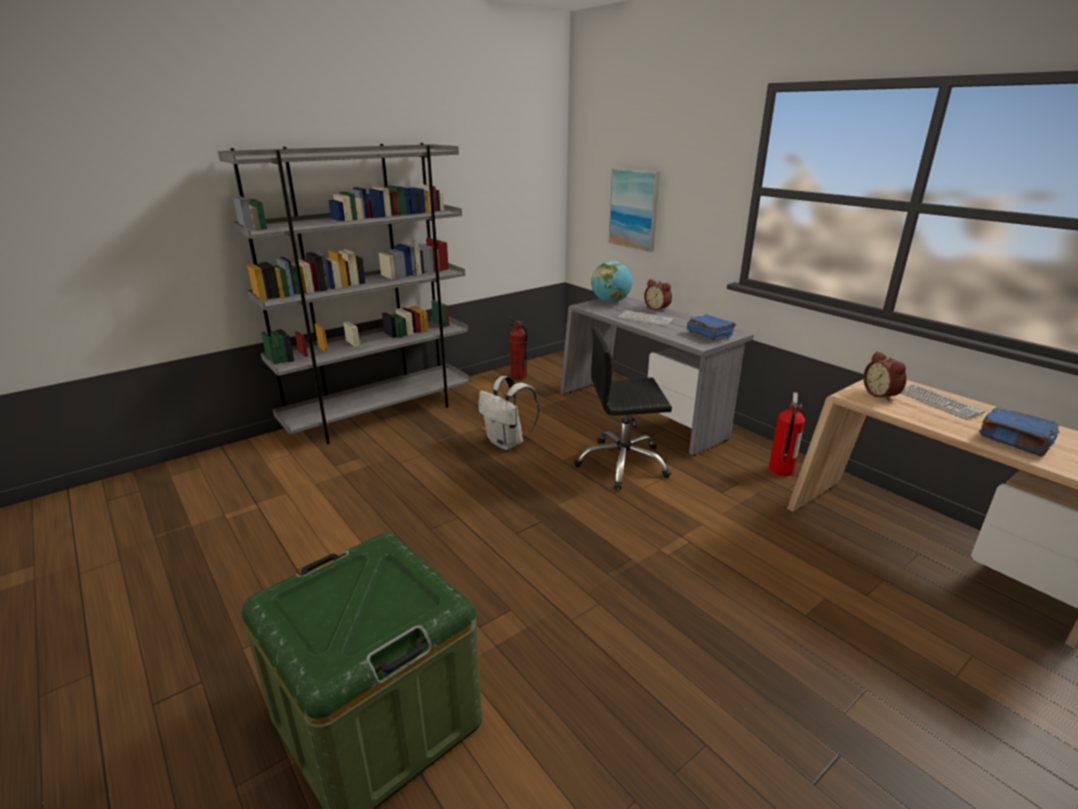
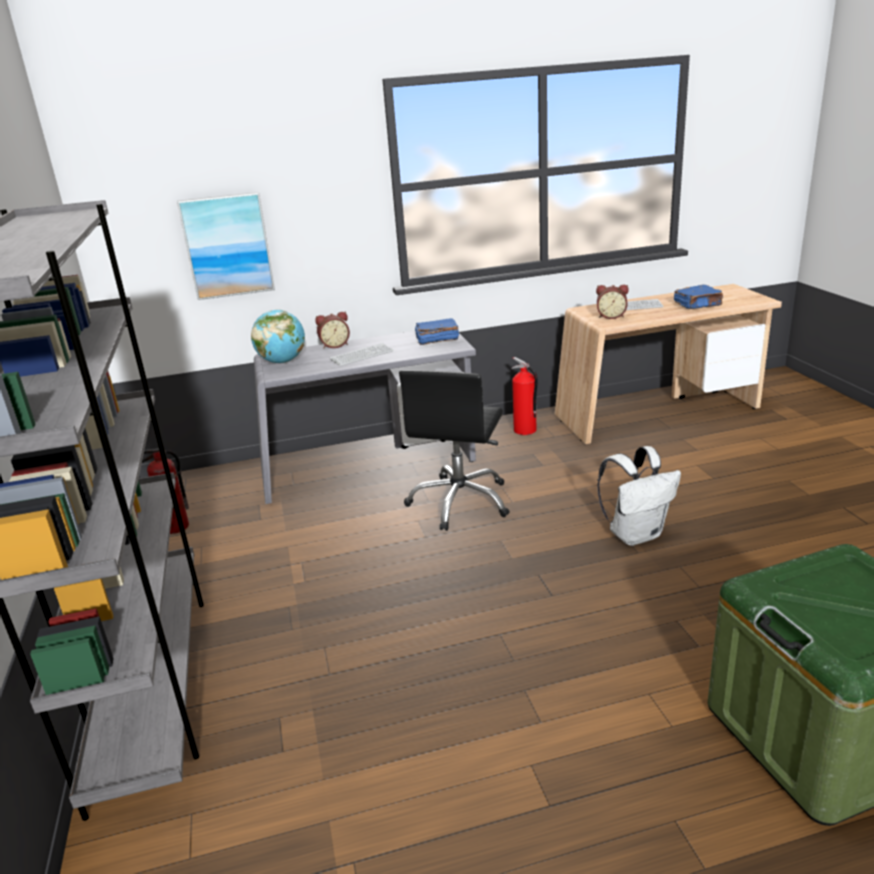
camera: 65 degrees left, 0 degrees up
white backpack [478,376,539,450] -> white backpack moved to [597,446,681,546]

